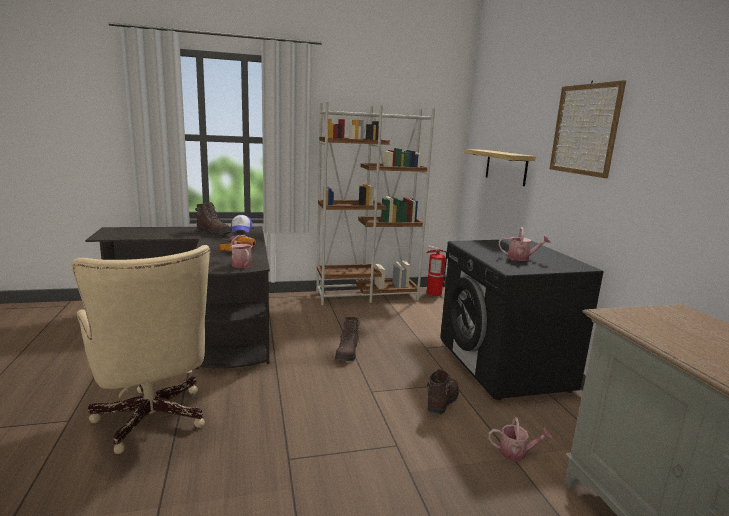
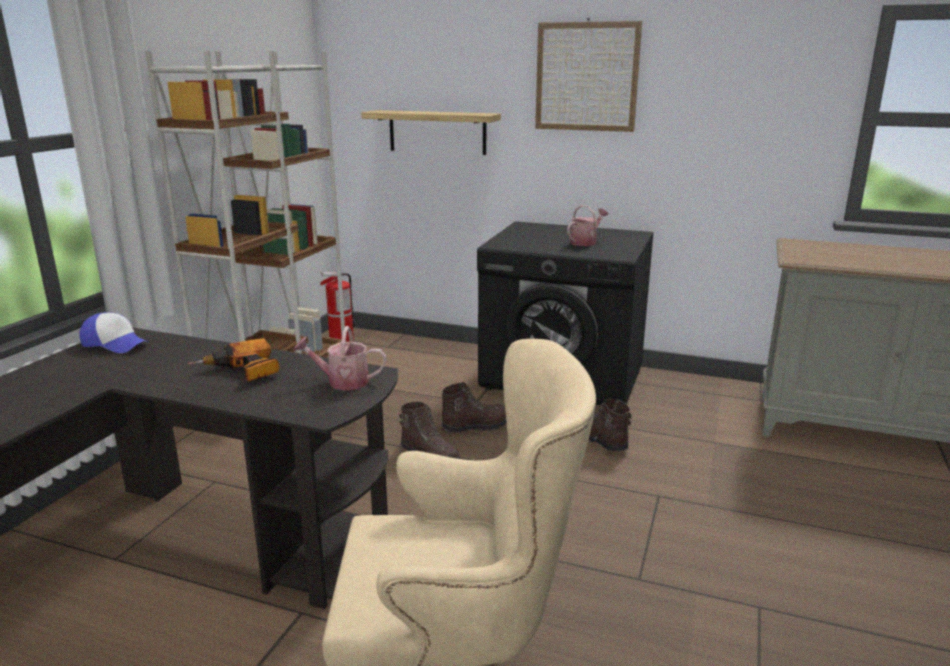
camera: 55 degrees left, 5 degrees up
brown boot [195,202,231,236] -> brown boot moved to [442,382,507,433]
watering can [488,417,552,461] -> none

